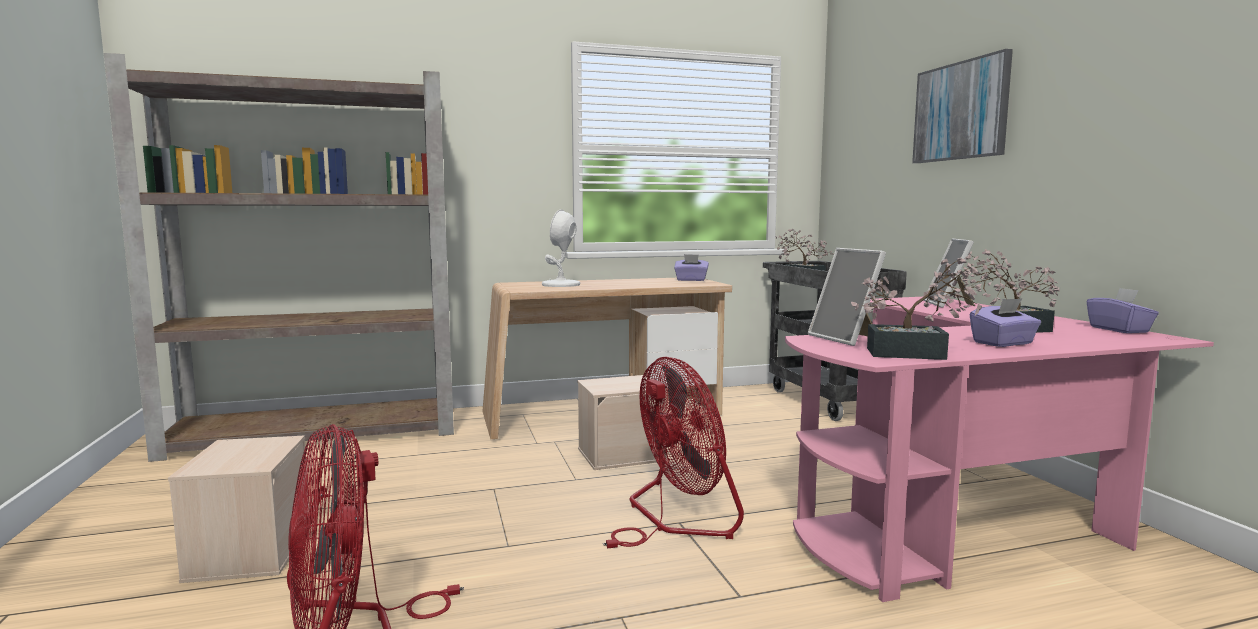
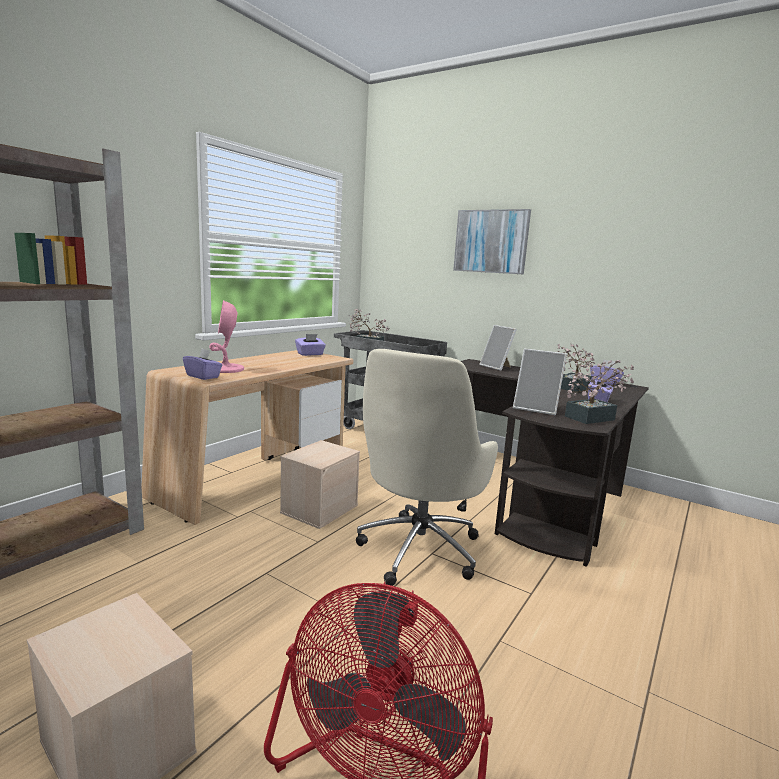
camera: 40 degrees left, 5 degrees up
white table lamp [542,209,580,287] -> pink table lamp [209,300,244,373]
red fan [603,357,744,548] -> beige office chair [356,349,498,586]
pink desk [785,297,1214,602] -> black desk [461,359,649,567]
none -> purple tissue box [183,349,222,380]

